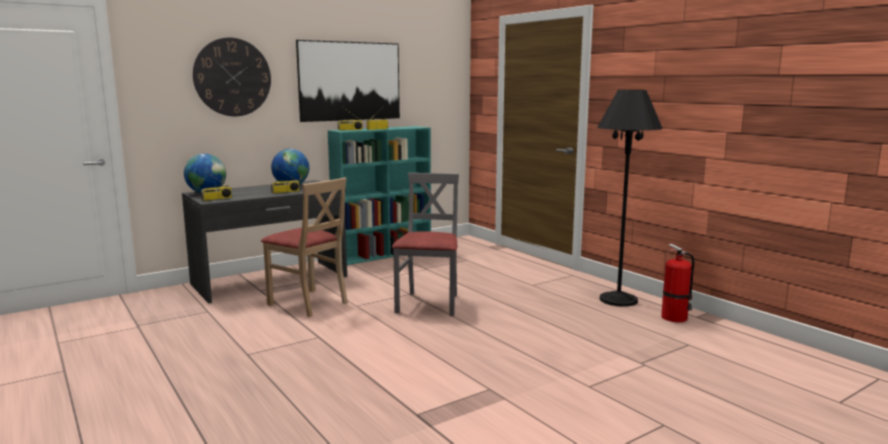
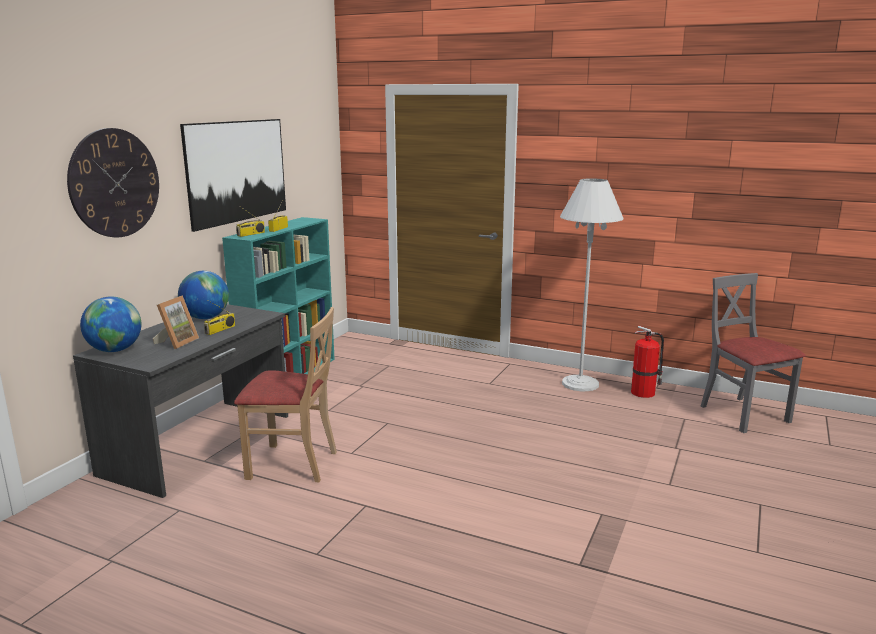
camera: 30 degrees left, 5 degrees up
radio [201,173,232,201] -> none
grey chair [392,173,459,316] -> grey chair moved to [701,273,806,433]
black floor lamp [597,90,663,307] -> white floor lamp [560,179,624,391]
none -> picture frame [153,295,199,349]

